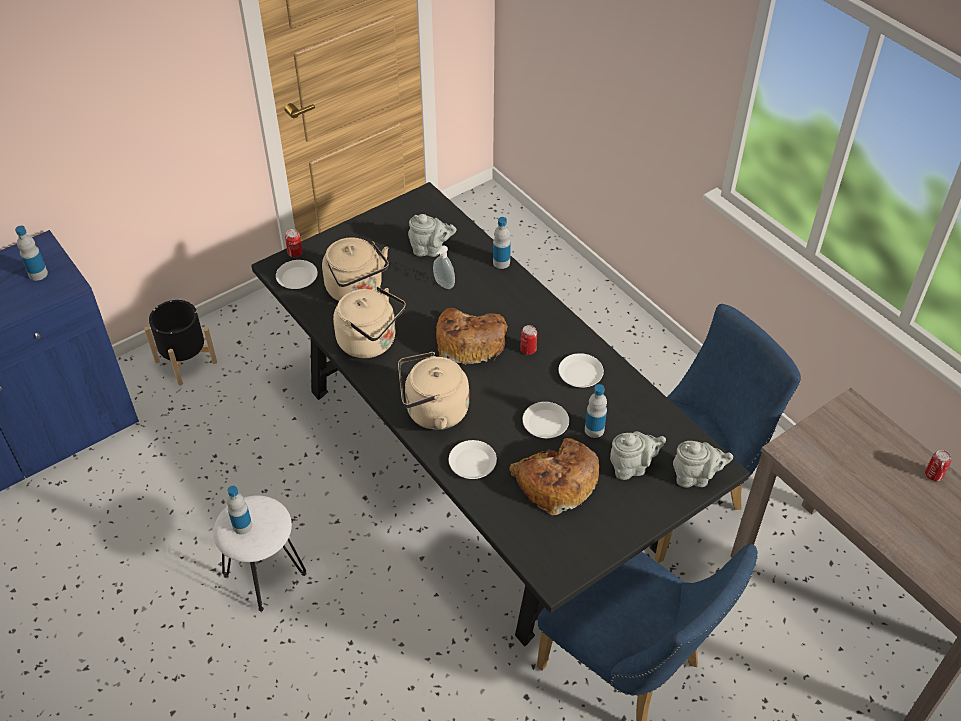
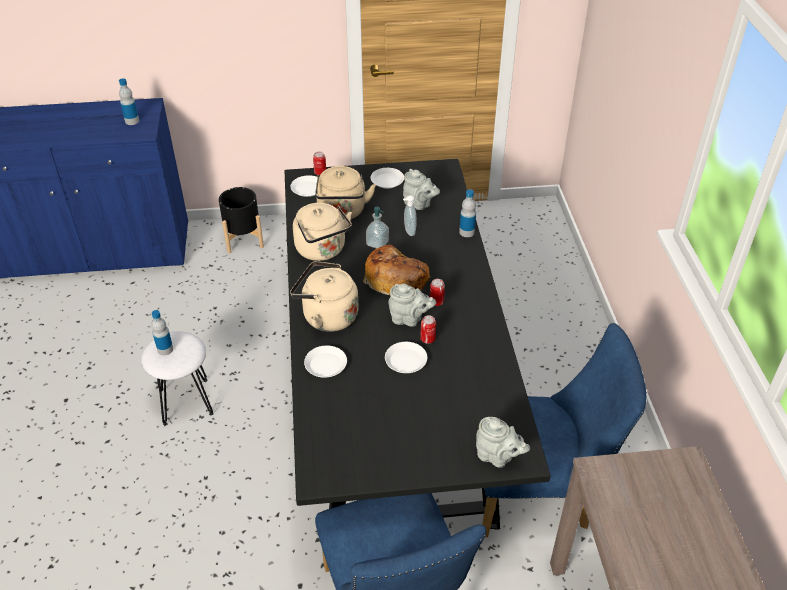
camera: 30 degrees right, 5 degrees down
bread [509,438,599,515] -> none
white plate [559,353,604,388] -> white plate moved to [370,168,404,189]
bottle [585,384,607,438] -> none
grey teapot [610,431,666,480] -> grey teapot moved to [388,284,437,327]
can [925,450,951,481] -> can moved to [420,315,436,344]
none -> soap dispenser [366,207,389,249]

